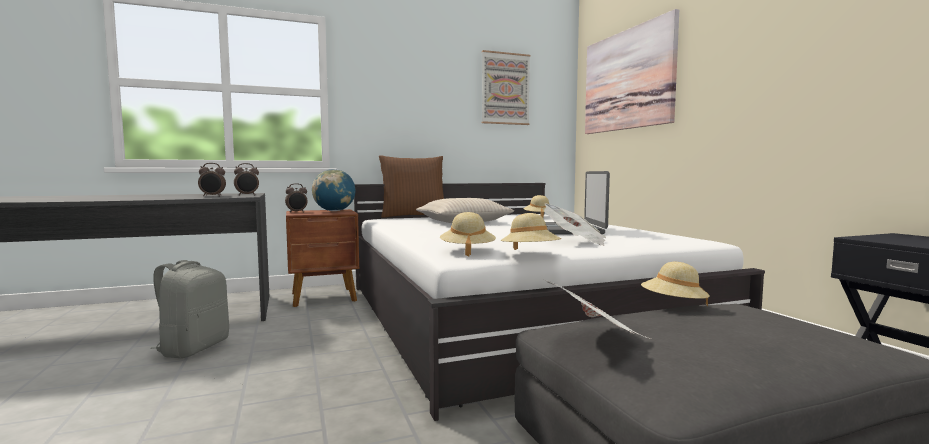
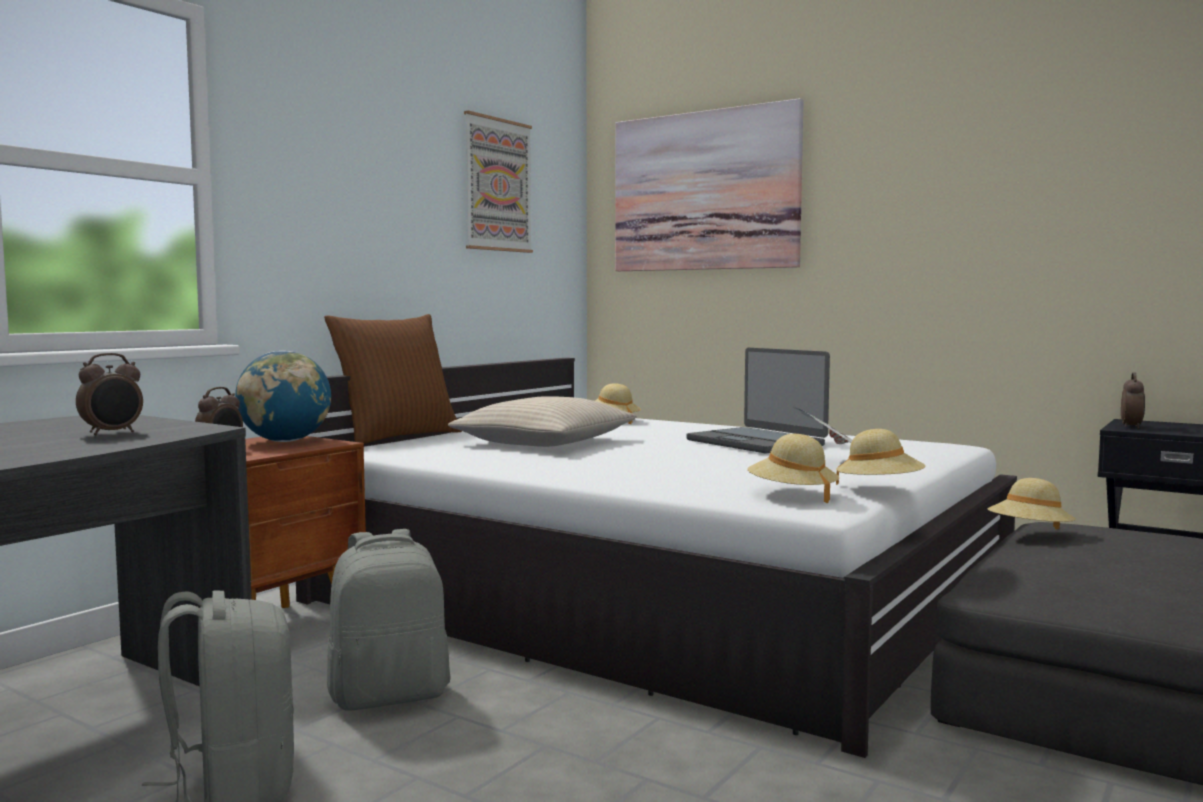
camera: 35 degrees left, 0 degrees up
alarm clock [234,163,259,195] -> alarm clock moved to [1121,372,1145,429]
newspaper [546,280,652,339] -> none
none -> grey backpack [327,529,451,710]

